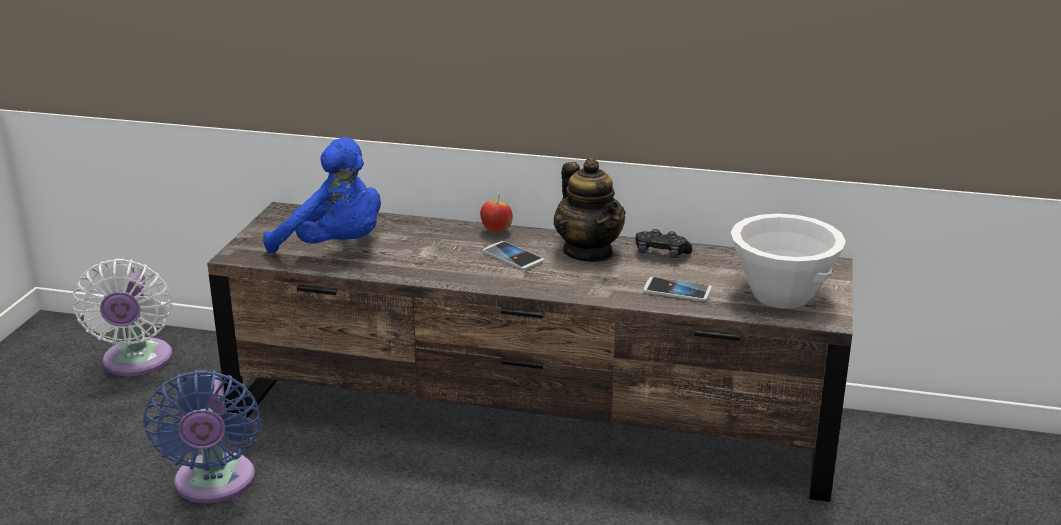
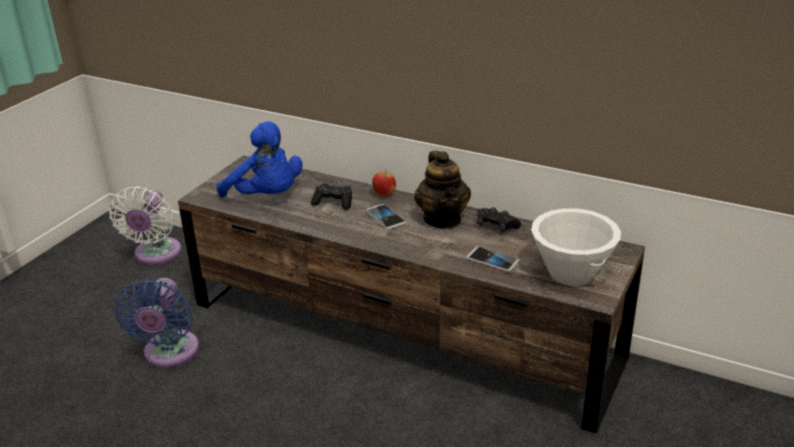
camera: 15 degrees right, 5 degrees up
none -> black game controller [311,183,352,210]

